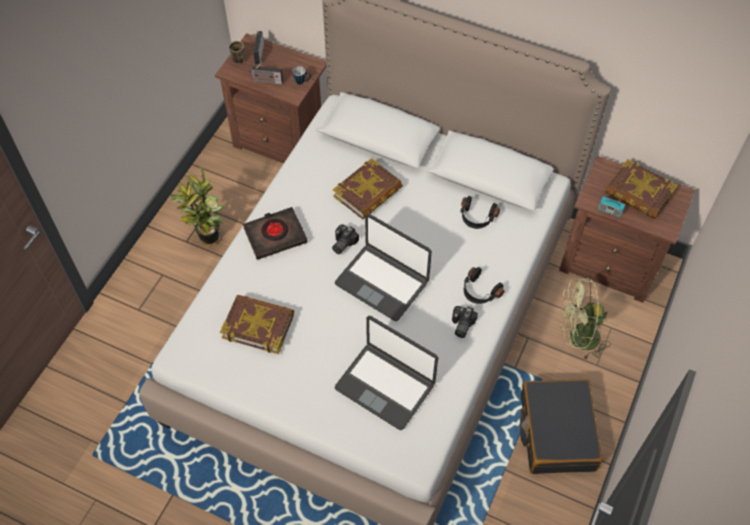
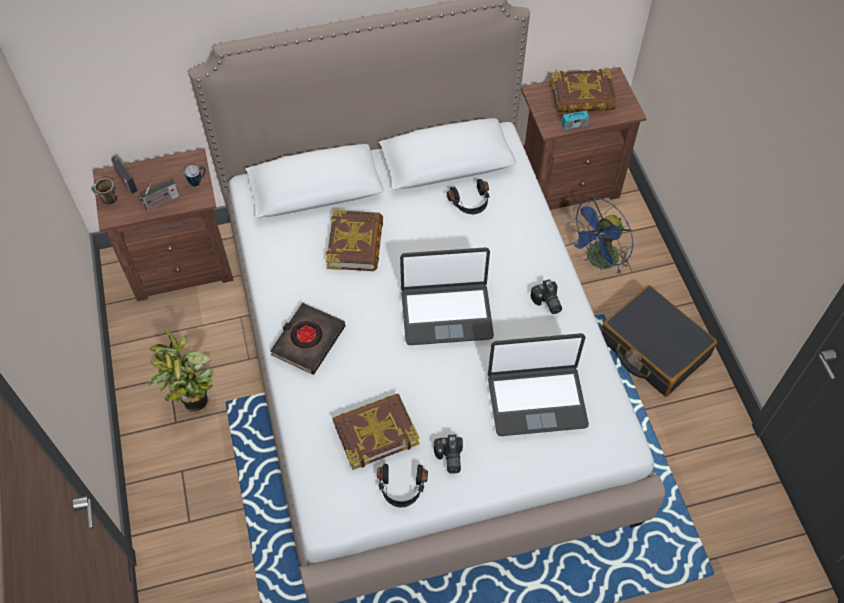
camera: 40 degrees left, 0 degrees up
camera [332,224,359,254] -> camera moved to [434,435,463,474]
black headphones [464,267,505,304] -> black headphones moved to [377,464,428,507]
green fan [560,278,611,360] -> blue fan [568,197,633,276]

